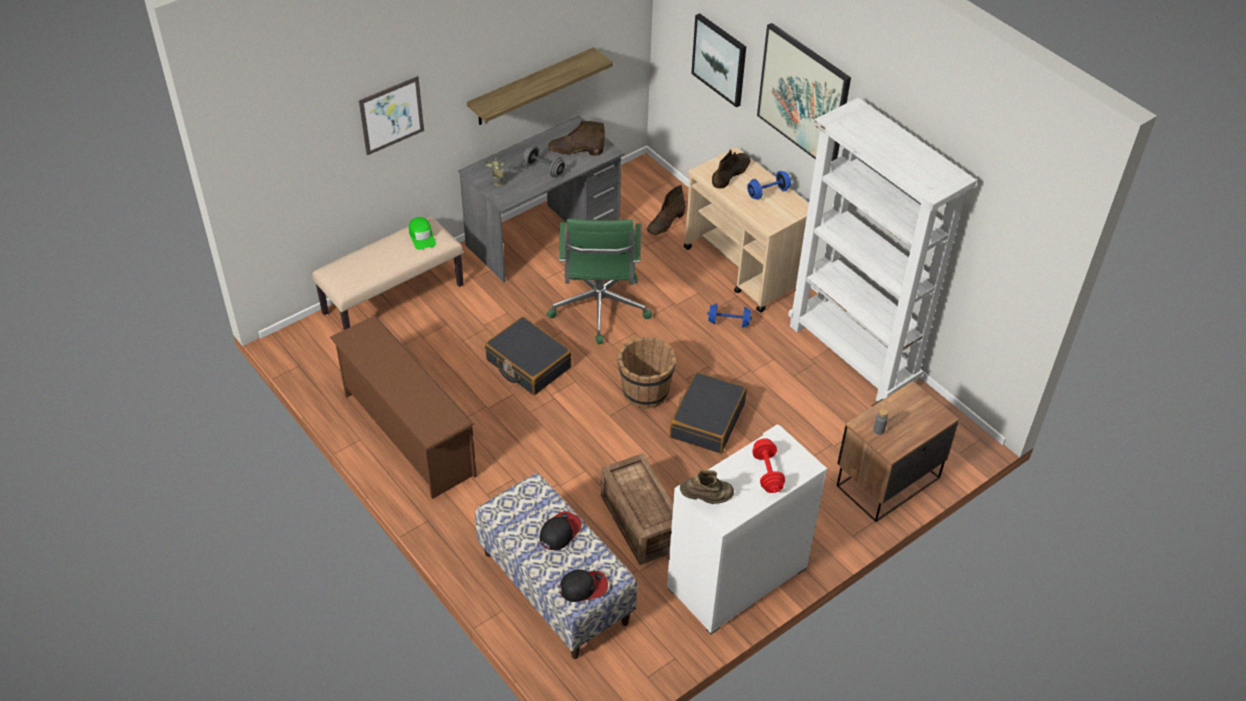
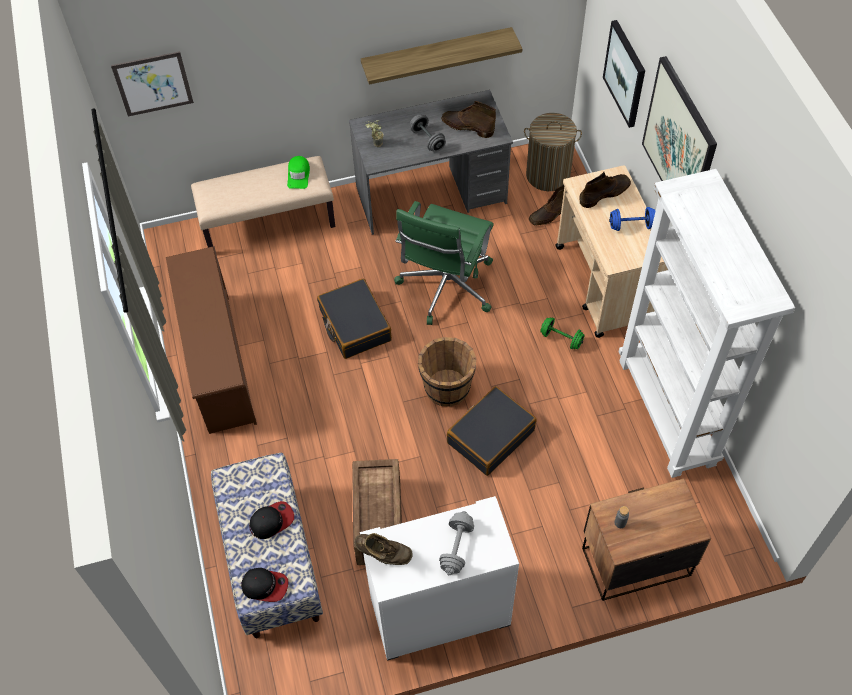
camera: 25 degrees right, 10 degrees up
picture [359,76,424,155] -> picture moved to [111,51,194,117]
blue dumbbell [707,304,752,328] -> green dumbbell [540,317,584,349]
red dumbbell [752,438,785,493] -> grey dumbbell [439,511,474,575]
none -> laundry basket [524,113,582,191]

